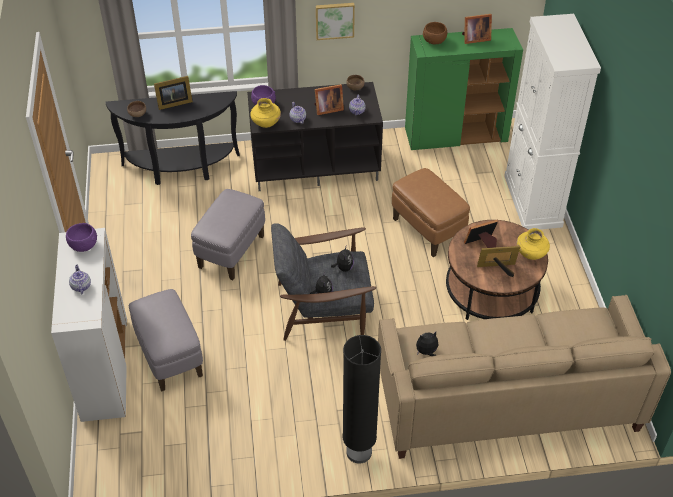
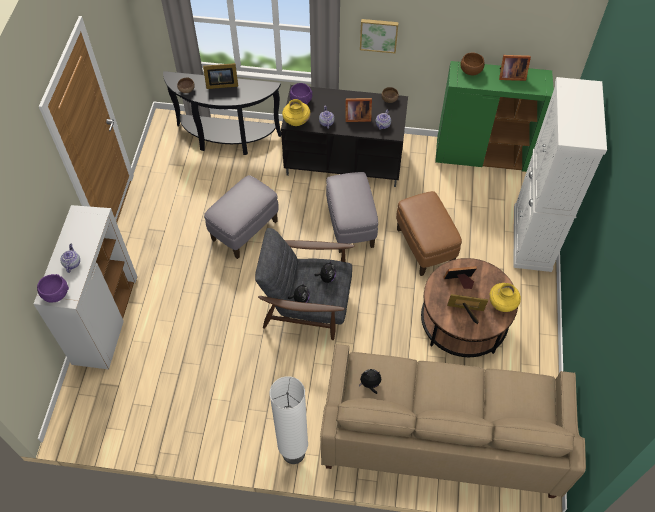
camera: 15 degrees right, 10 degrees up
purple bowl [66,223,97,252] -> purple bowl moved to [37,274,69,303]
grey ottoman [129,289,203,392] -> grey ottoman moved to [326,172,378,253]
black floor lamp [343,335,381,463] -> white floor lamp [269,376,308,464]

